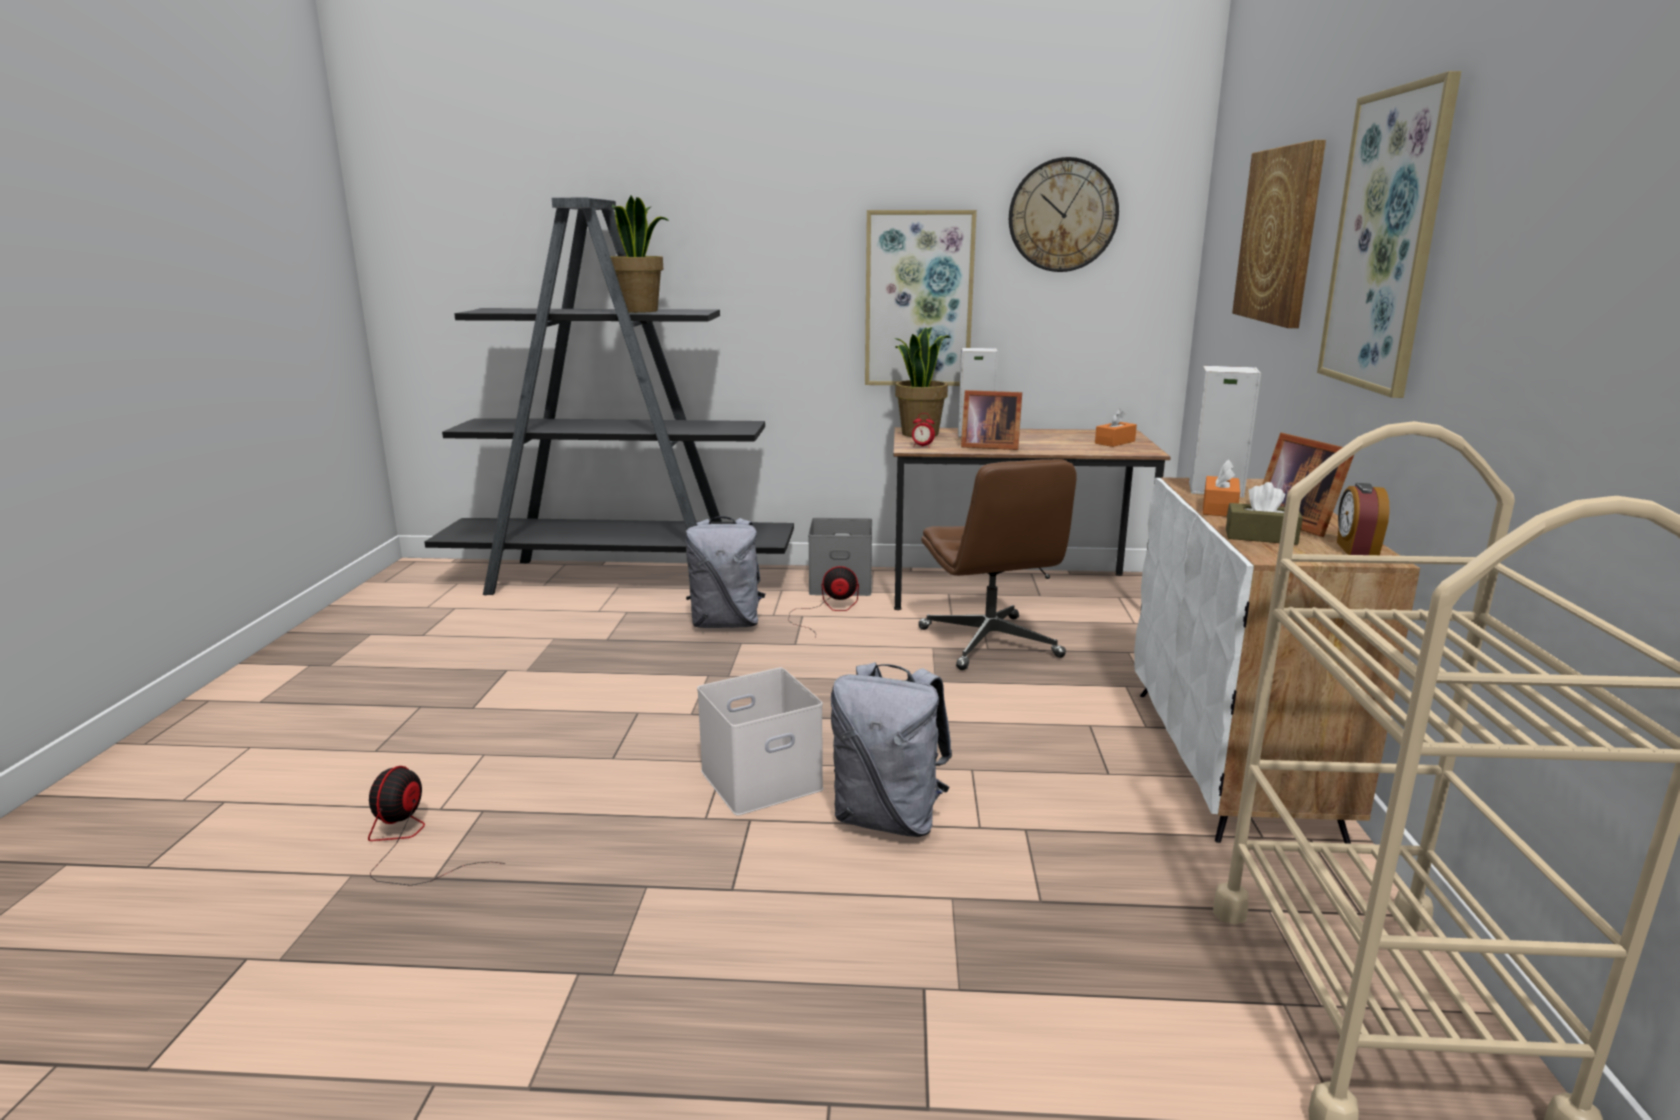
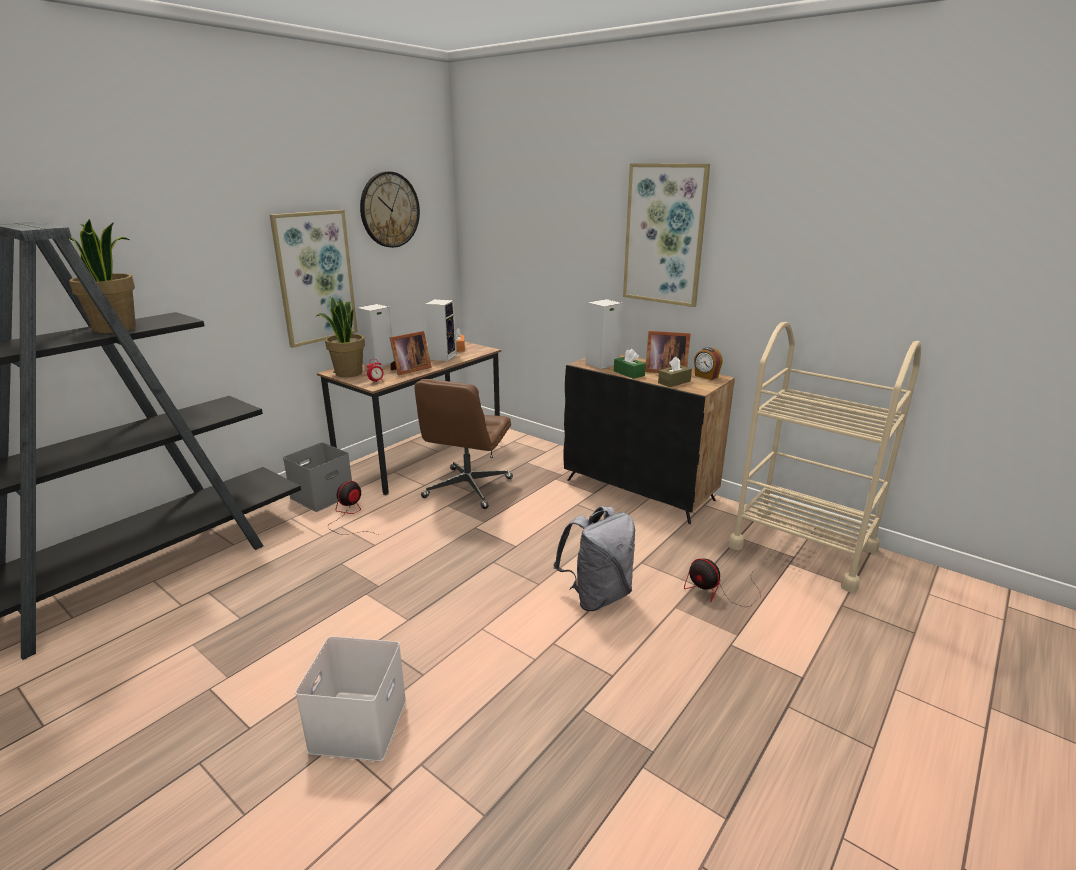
camera: 55 degrees left, 5 degrees up
fan [368,766,505,886] -> fan moved to [684,559,761,607]
grey backpack [685,516,765,628] -> none
white storage box [697,668,824,816] -> white storage box moved to [295,636,406,761]
brown office chair [918,459,1077,670] -> brown office chair turned 90 degrees clockwise [415,379,513,509]
white cabinet [1134,477,1420,844] -> black cabinet [563,354,735,524]
orange tissue box [1203,459,1240,517] -> green tissue box [614,349,646,379]
picture [1232,140,1326,328] -> none
none -> speaker [425,299,457,361]

